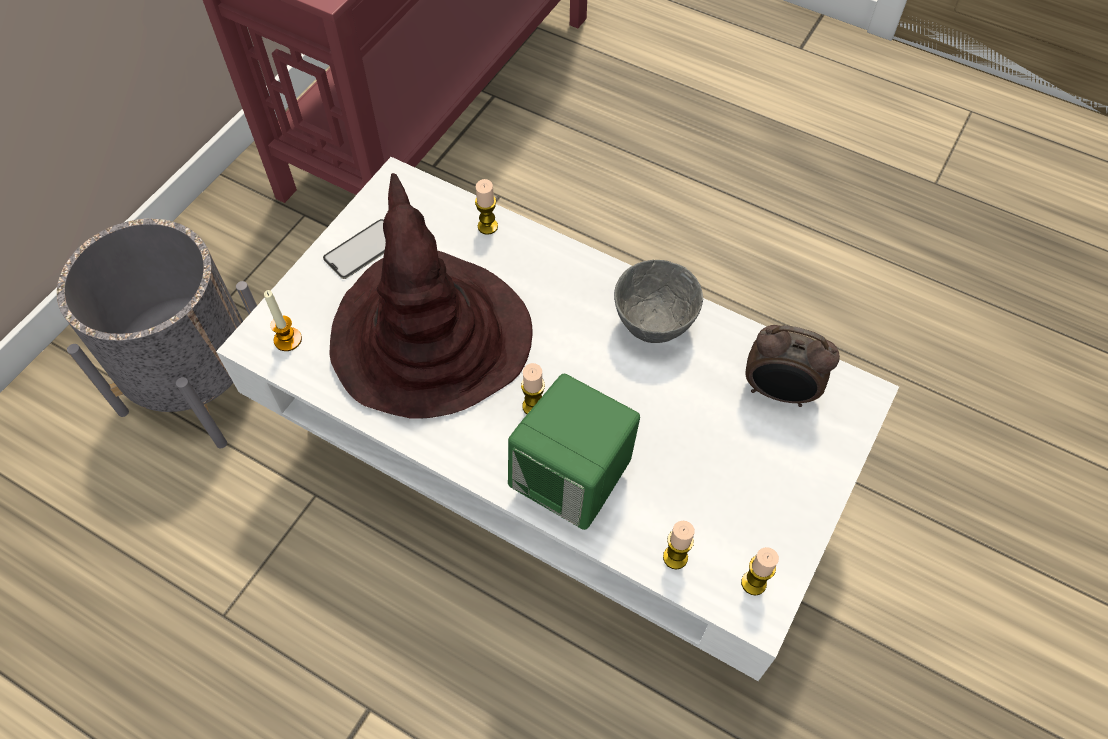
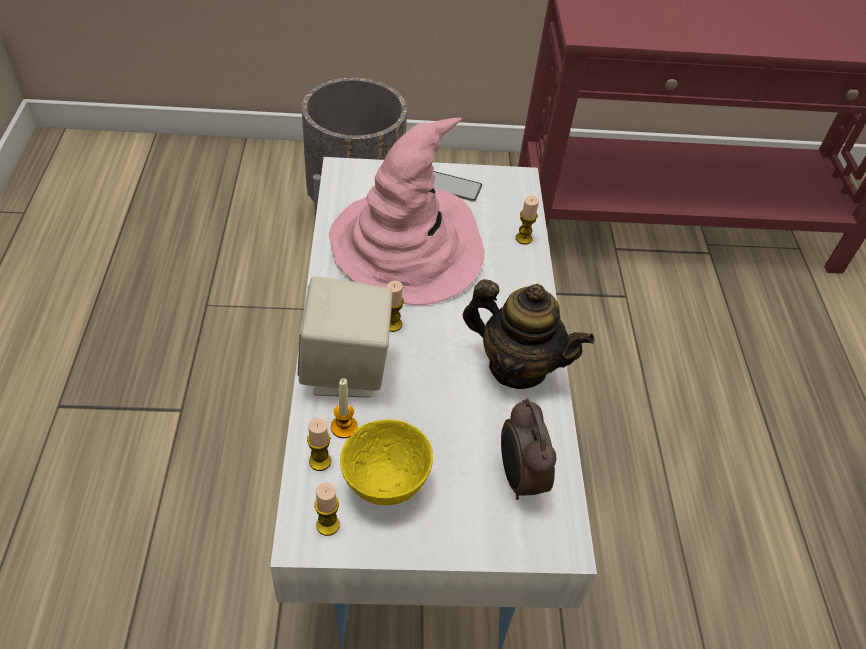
camera: 55 degrees right, 10 degrees down
candle [264,290,302,351] -> candle moved to [331,378,358,438]
brown hat [329,173,532,419] -> pink hat [329,118,484,305]
green speaker [508,374,640,530] -> beige speaker [298,276,393,398]
grey bowl [614,260,703,343] -> teapot [463,279,595,389]
none -> yellow bowl [340,419,433,505]

